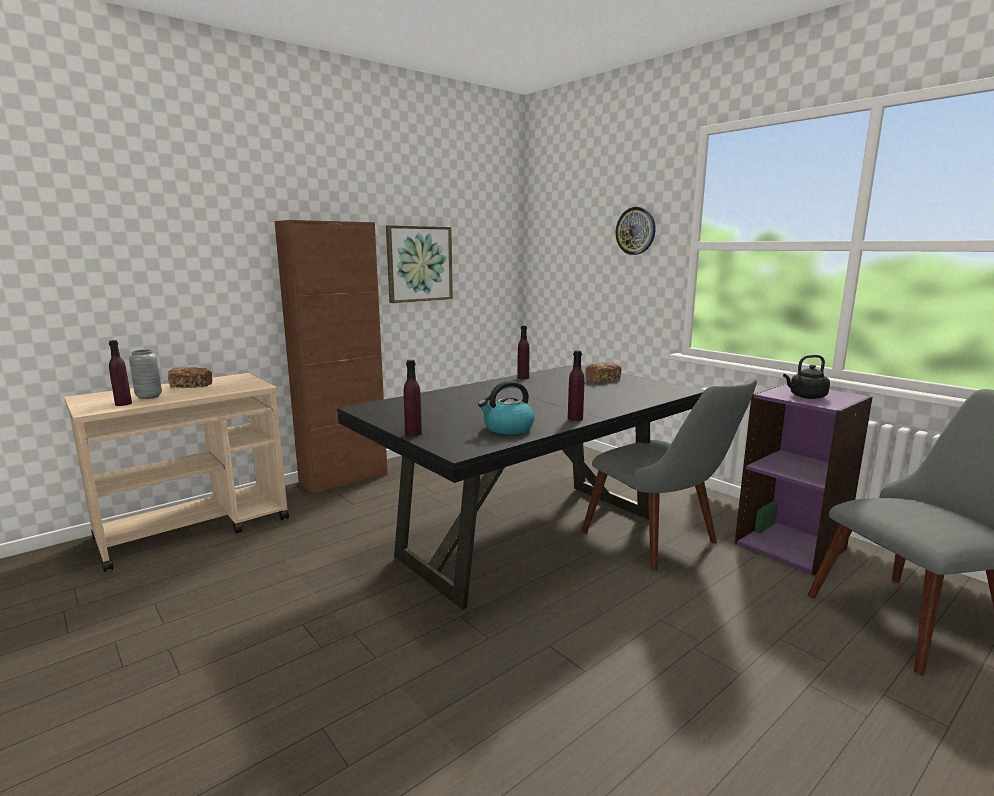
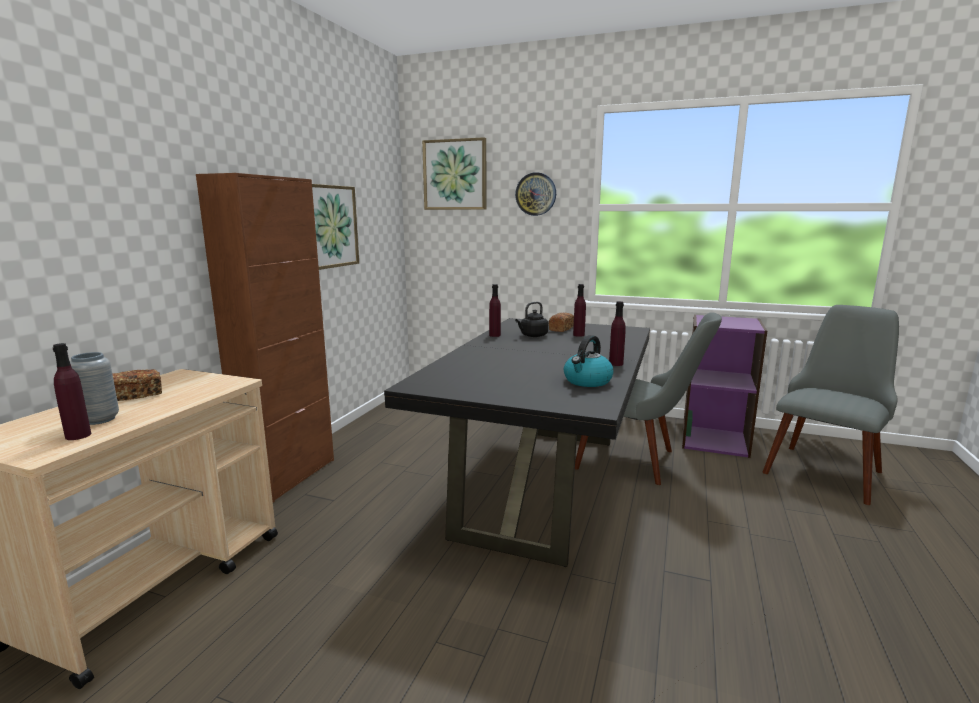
camera: 30 degrees left, 0 degrees up
purple bottle [403,360,422,436] -> purple bottle moved to [573,284,586,337]
black kettle [783,355,830,399] -> black kettle moved to [515,302,548,337]
none -> picture [422,137,486,210]

